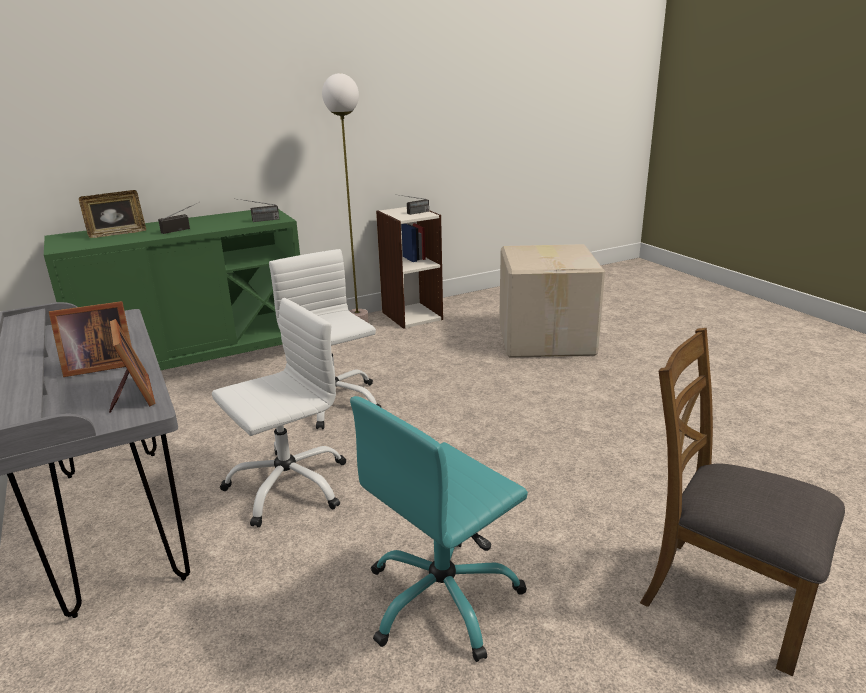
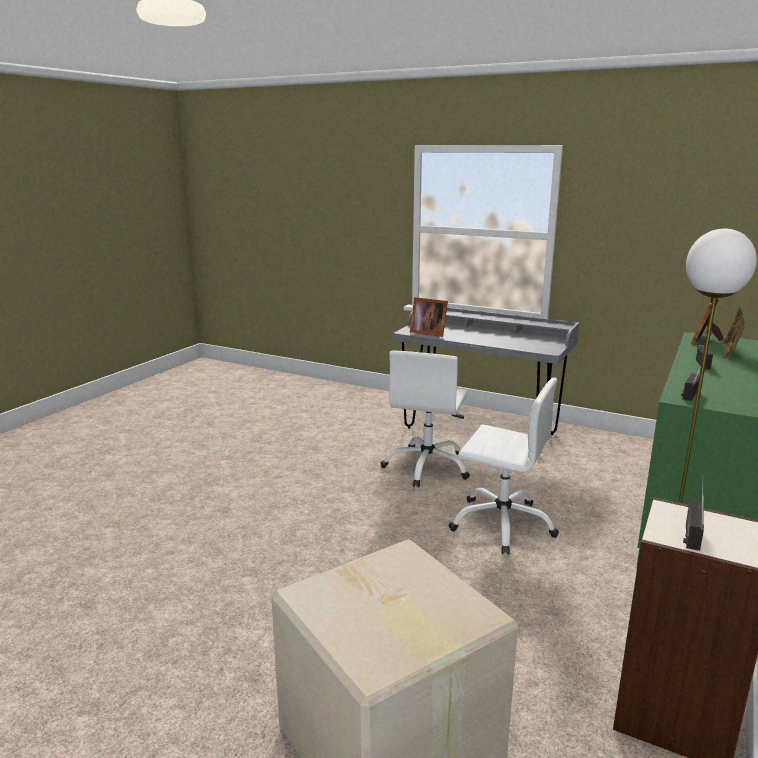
camera: 145 degrees right, 5 degrees down
picture frame [49,301,132,377] -> picture frame moved to [691,298,724,344]
turquoise office chair [350,396,528,662] -> none
brown chair [640,328,845,676] -> none

